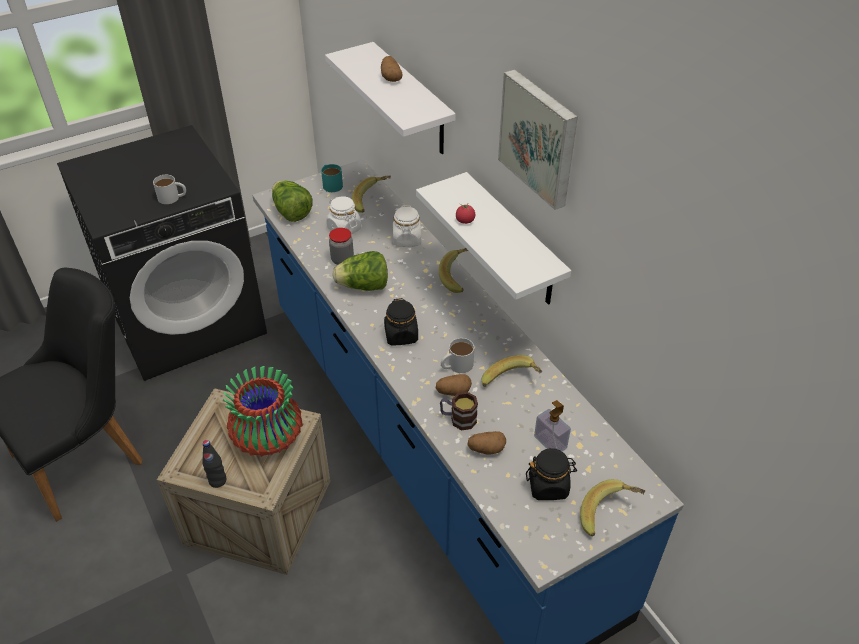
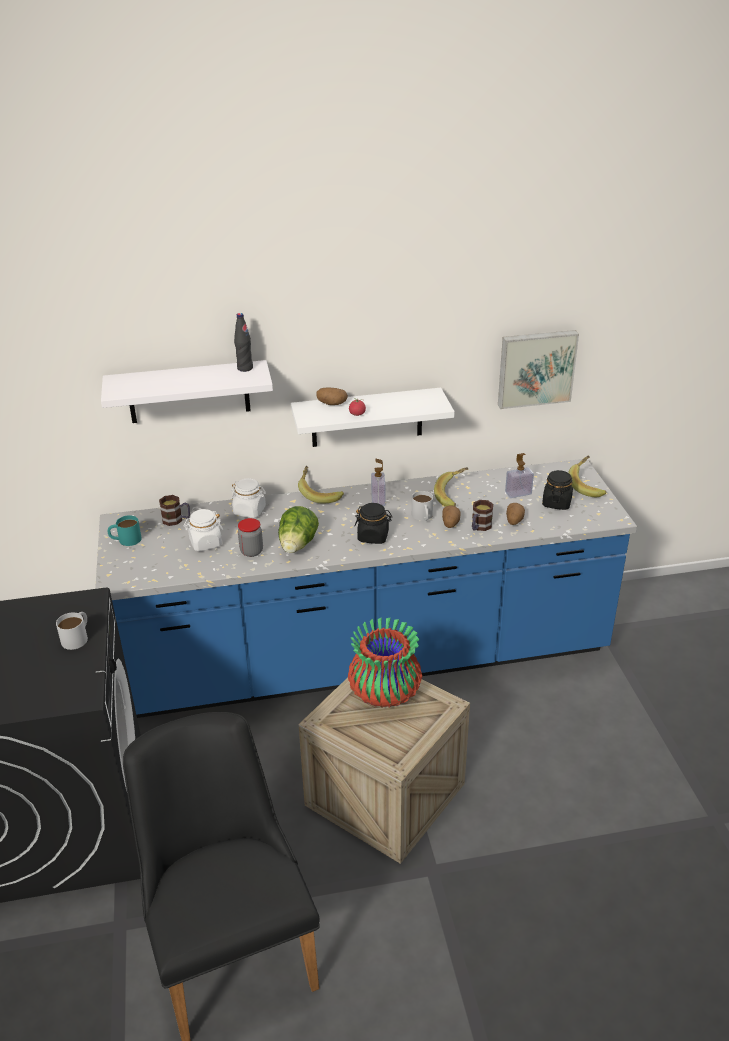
camera: 70 degrees left, 10 degrees down
black bottle [202,440,226,488] -> black bottle moved to [234,313,253,372]
lettuce [272,181,313,222] -> none
banana [352,176,391,213] -> mug [159,495,190,526]
potato [381,56,402,82] -> potato moved to [316,388,348,405]
picture [498,69,578,210] -> picture moved to [498,330,579,409]
none -> soap dispenser [371,459,386,506]

